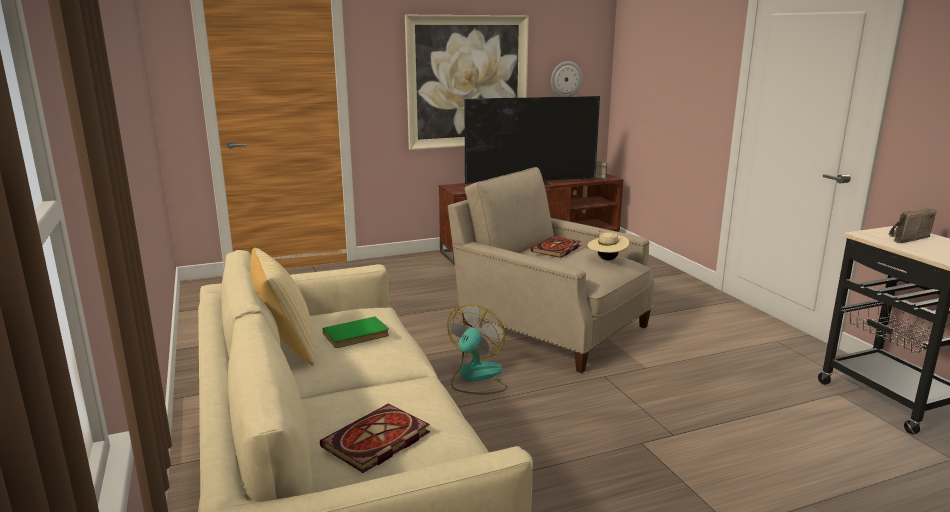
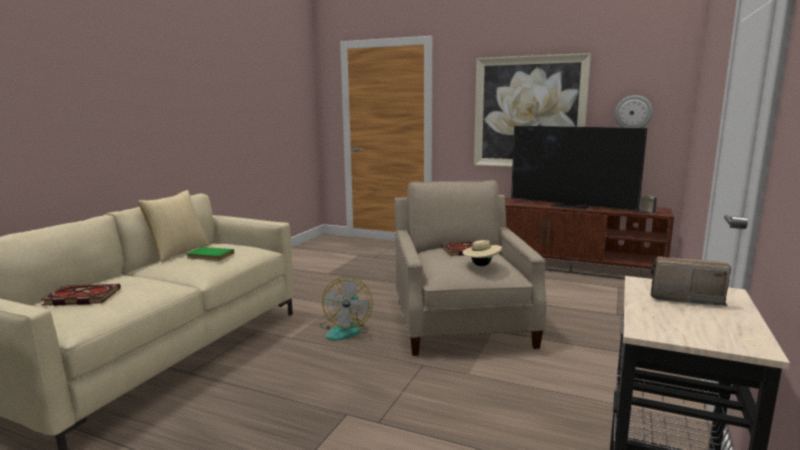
camera: 45 degrees right, 5 degrees down
fan [447,304,507,395] -> fan turned 120 degrees clockwise [320,277,373,341]

